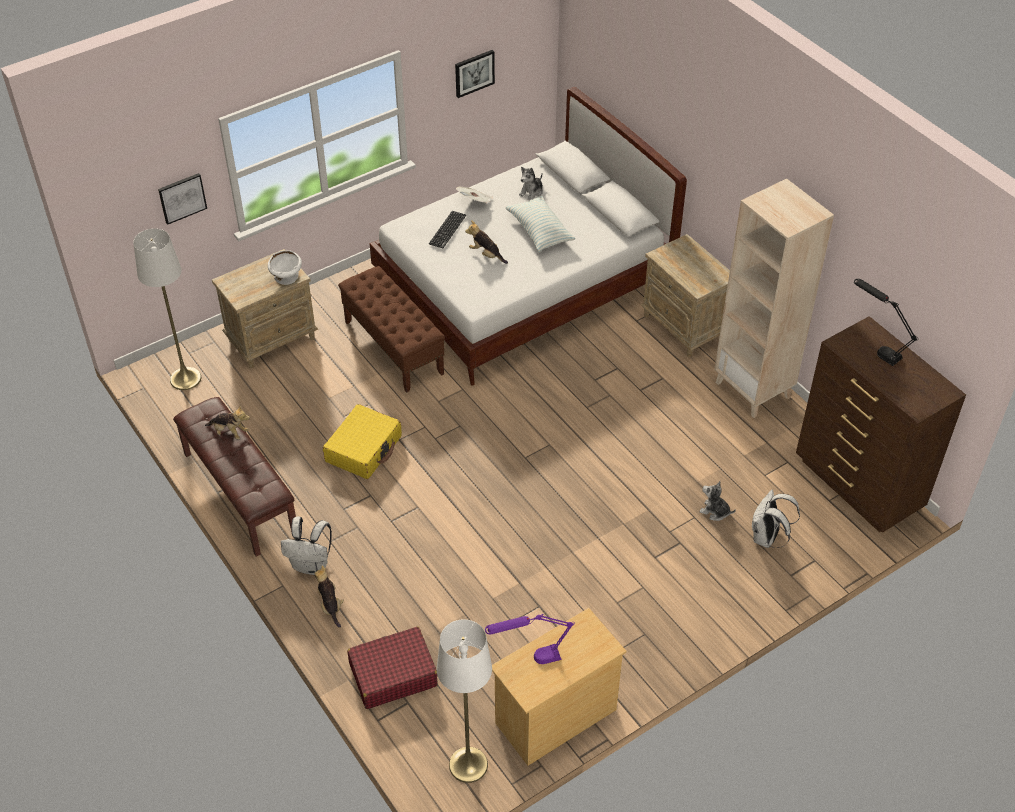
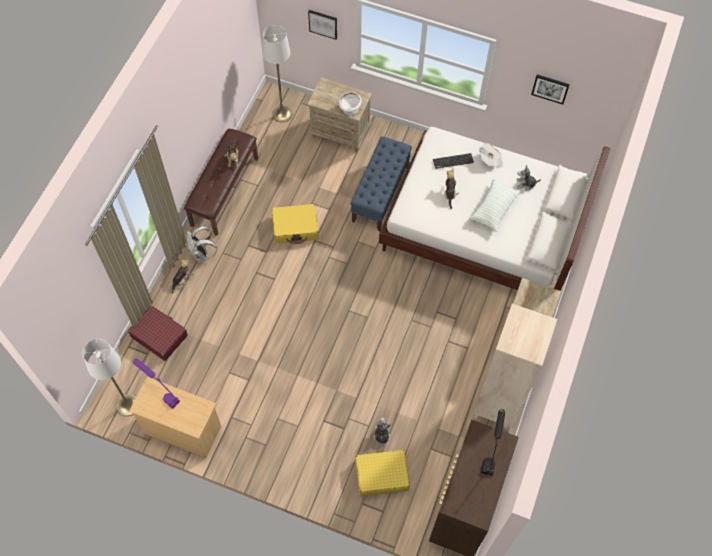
camera: 55 degrees right, 15 degrees up
brown bench [338,266,445,393] -> blue bench [350,136,412,231]
white backpack [752,489,800,548] -> yellow suitcase [355,450,410,496]

